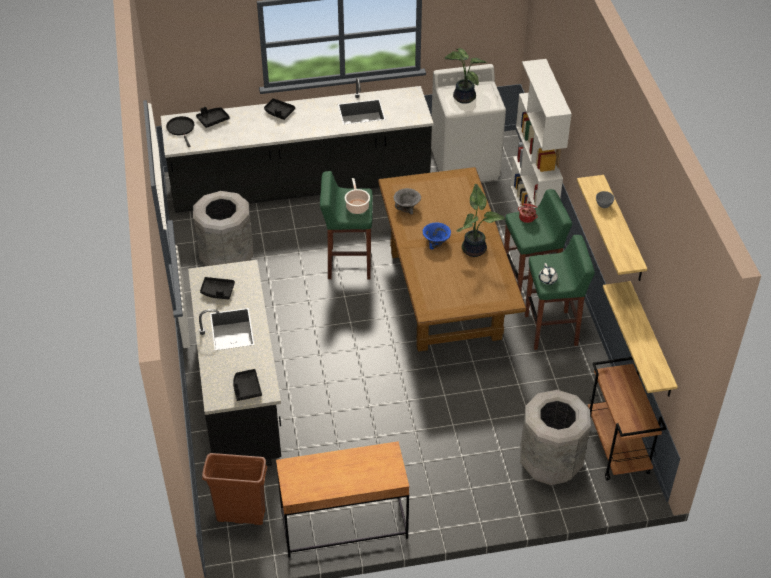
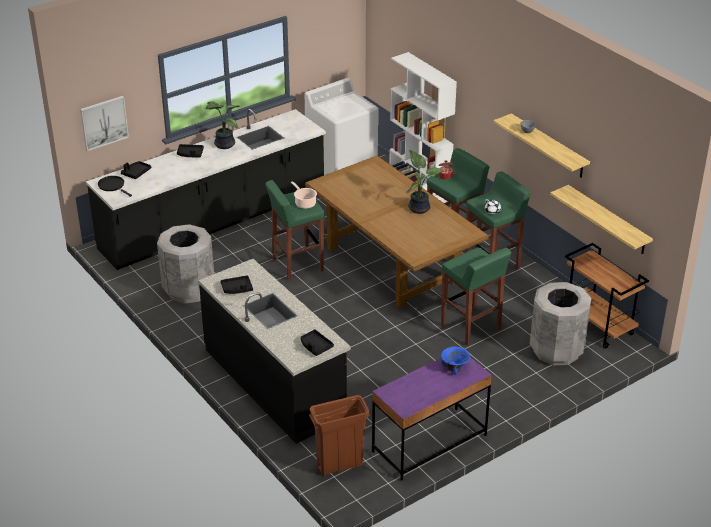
camera: 25 degrees left, 10 degrees down
brown desk [276,441,409,558] -> purple desk [372,357,492,481]
grey bowl [393,188,421,215] -> none
blue bowl [423,223,451,249] -> blue bowl moved to [441,347,470,375]
potted plant [444,48,488,104] -> potted plant moved to [206,101,240,149]
none -> picture [80,96,129,151]
none -> green stool [441,247,511,346]

